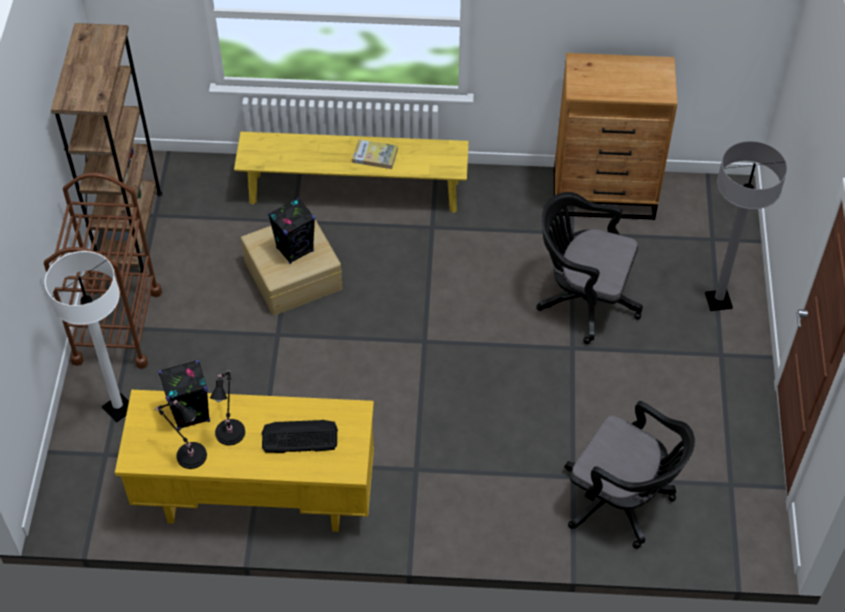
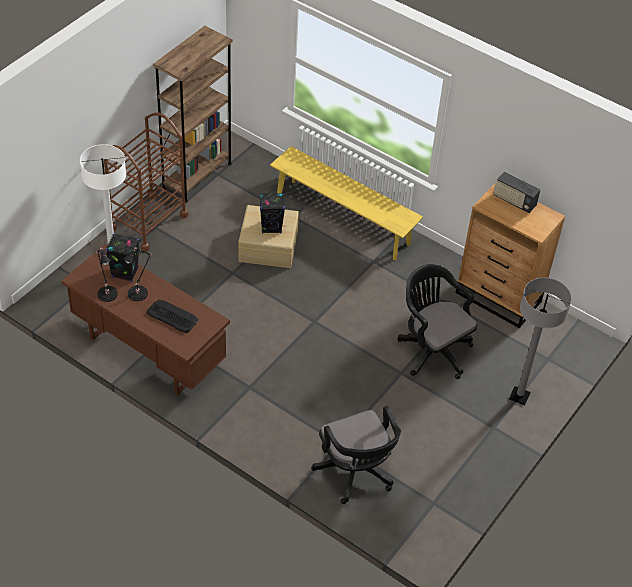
camera: 30 degrees right, 5 degrees down
yellow desk [115,390,374,532] -> brown desk [61,244,230,395]
book [352,139,398,169] -> none
none -> radio [494,171,540,213]

